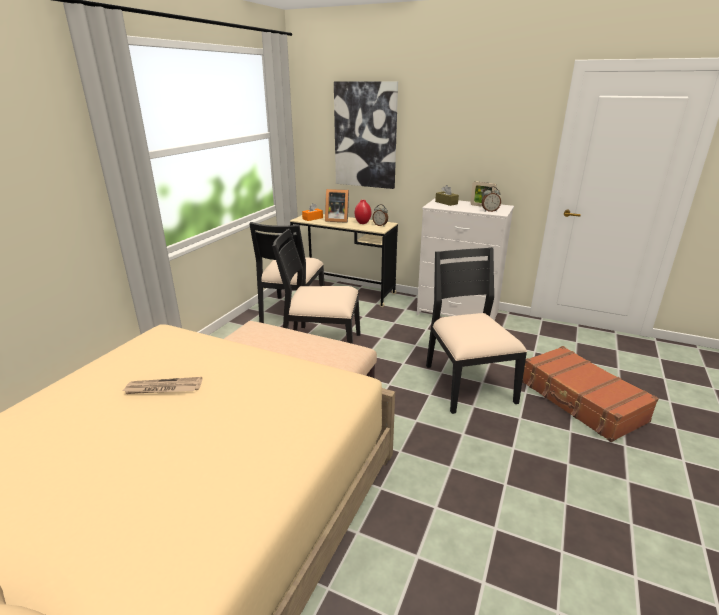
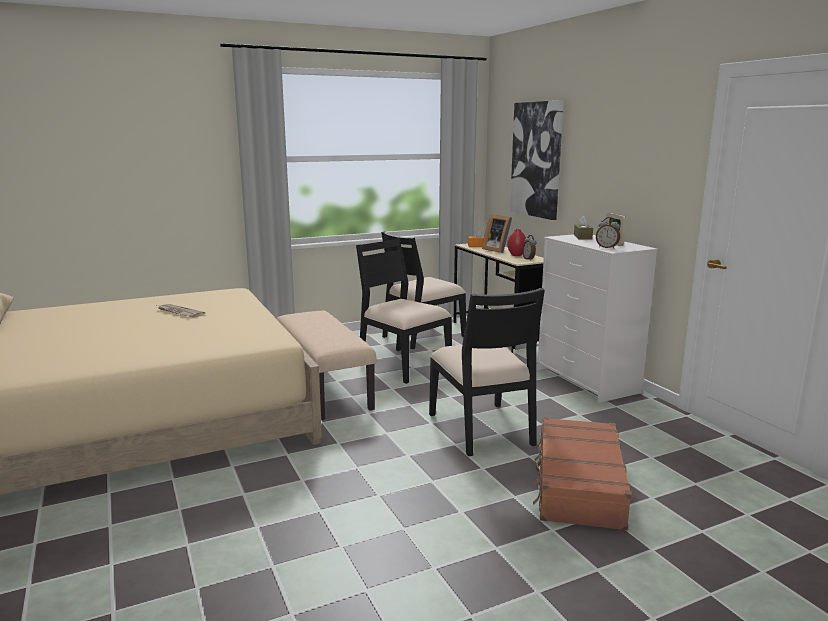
camera: 40 degrees right, 10 degrees down
black chair [426,247,527,414] -> black chair turned 135 degrees clockwise [429,288,545,456]

